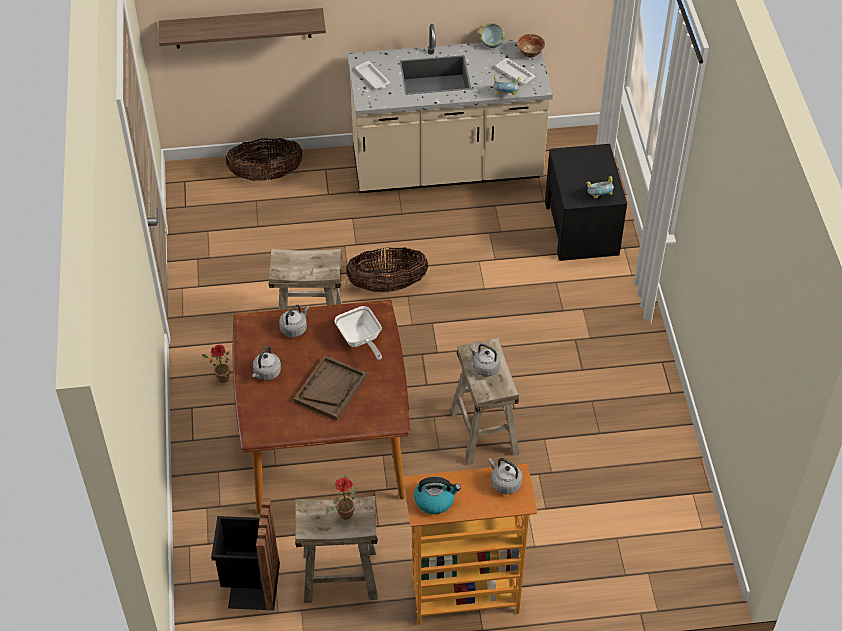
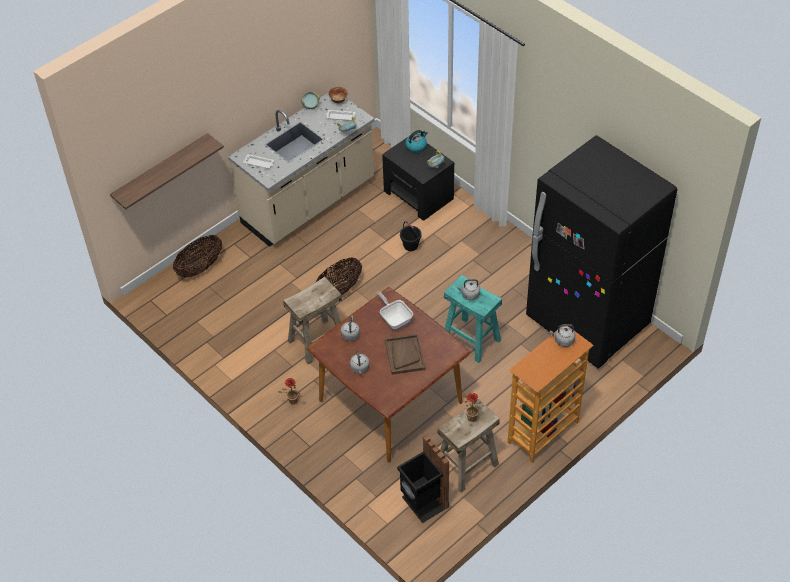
camera: 35 degrees left, 0 degrees up
frying pan [335,306,382,360] -> frying pan turned 150 degrees counterclockwise [377,291,413,329]
kettle [414,477,461,514] -> kettle moved to [405,130,428,153]
beige stool [450,338,519,465] -> turquoise stool [444,275,502,363]
none -> black bucket [400,221,421,251]
none -> black fridge [526,135,677,369]

